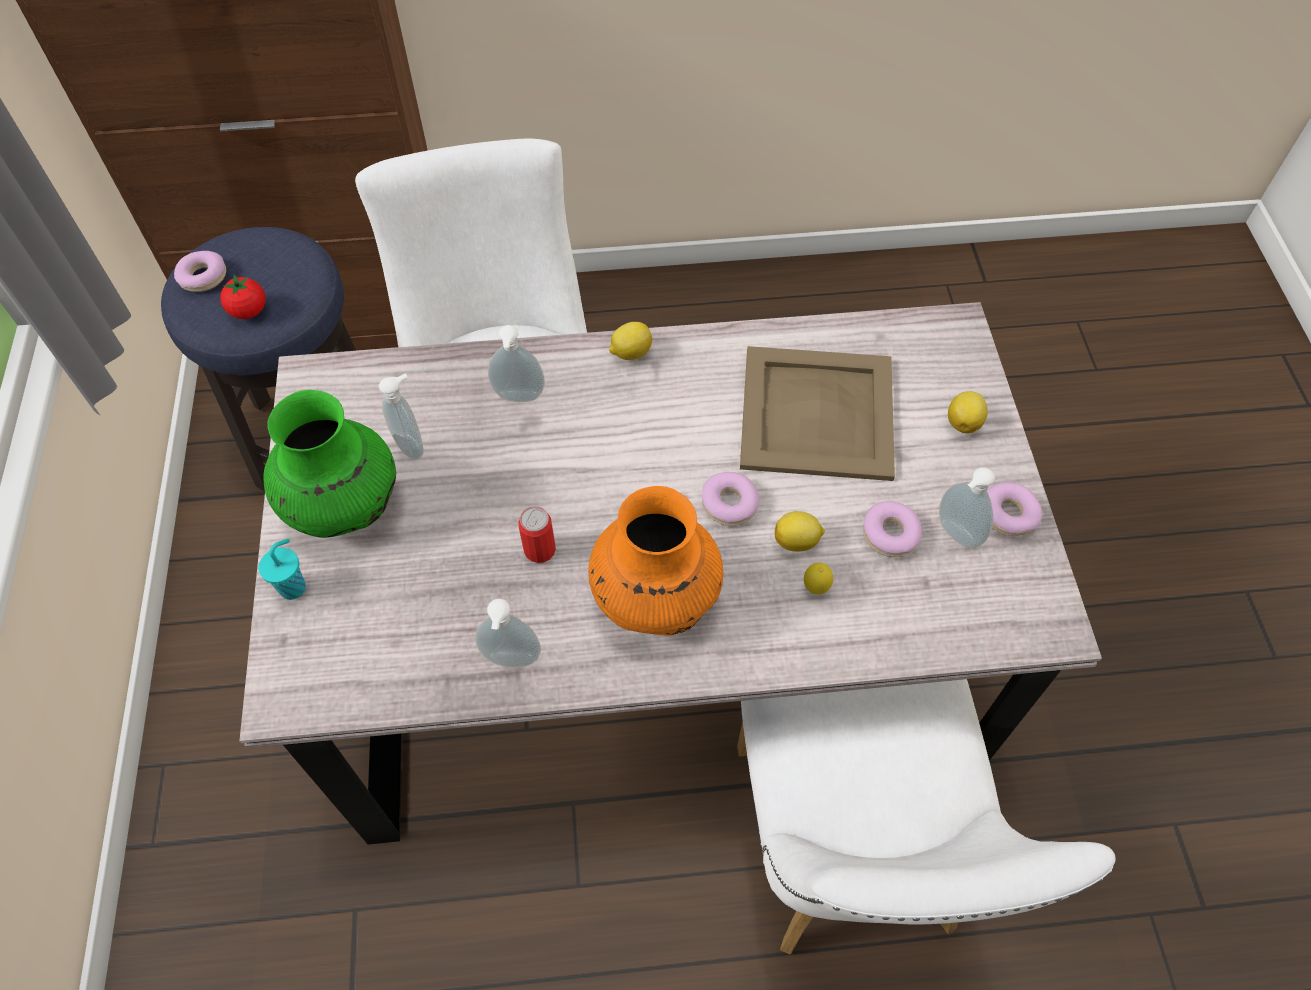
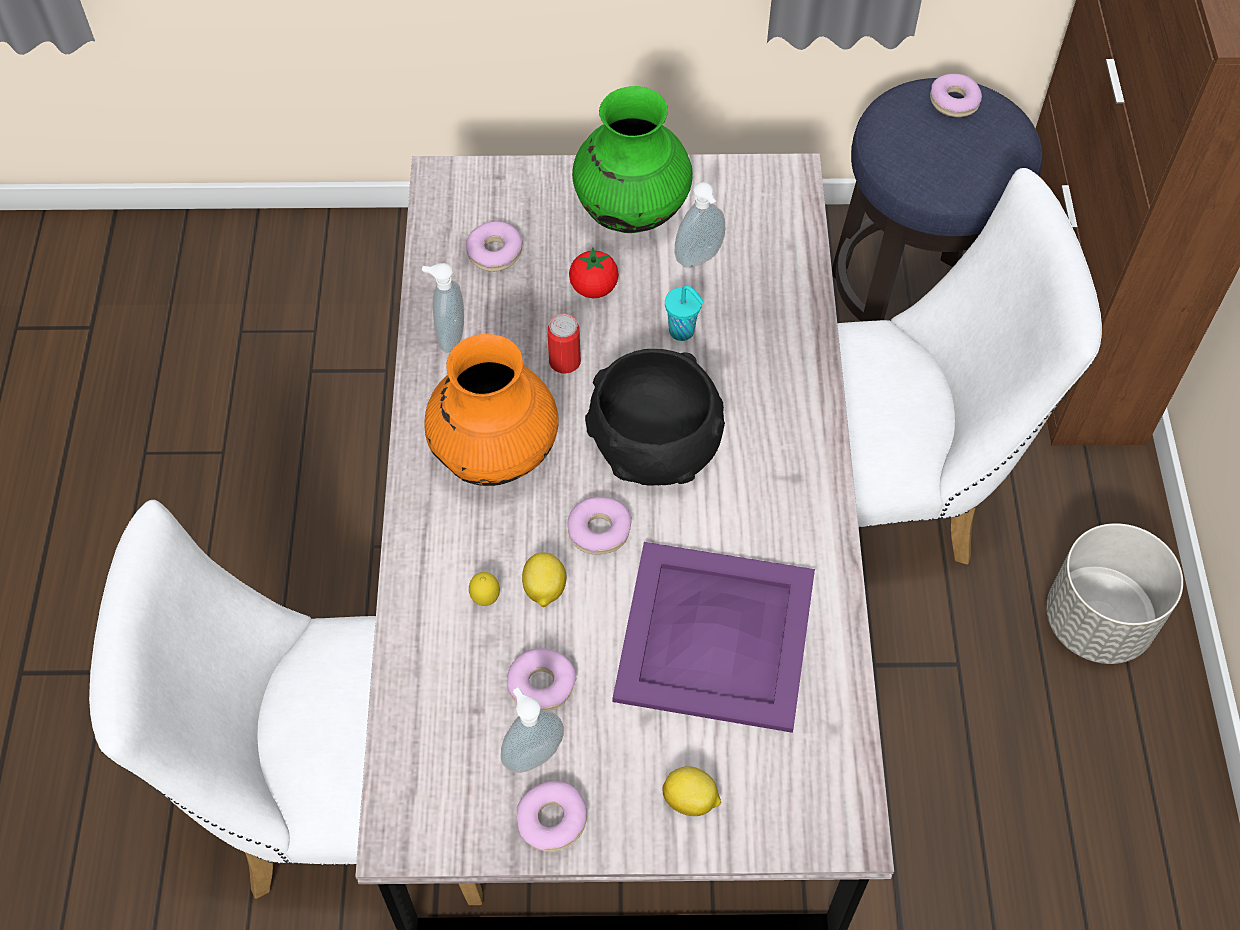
camera: 95 degrees right, 0 degrees up
tomato [220,275,266,319] -> tomato moved to [569,247,619,298]
turquoise cup [259,539,306,600] -> turquoise cup moved to [665,285,704,341]
soap dispenser [488,325,545,402] -> none
lemon [609,322,652,360] -> none
beige tray [740,346,895,481] -> purple tray [613,542,815,733]
none -> donut [466,221,523,272]
none -> black bowl [585,349,725,486]
none -> grey planter [1046,523,1183,664]

